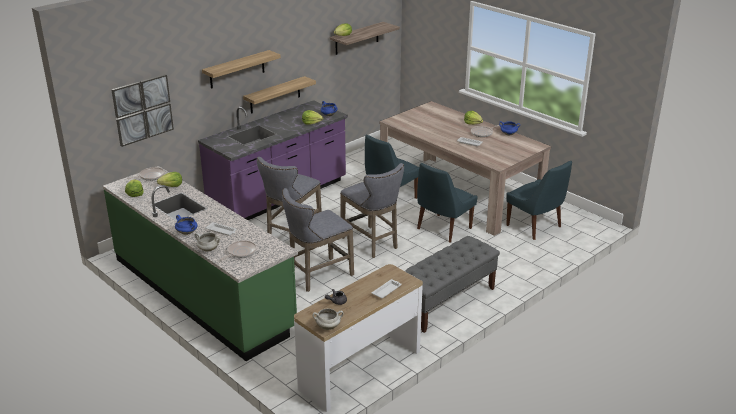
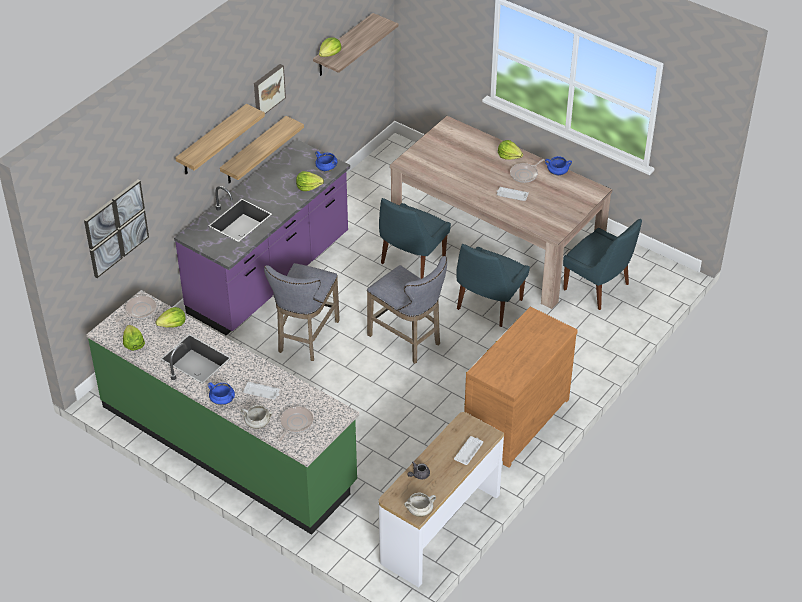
camera: 10 degrees left, 15 degrees up
grey stool [282,188,354,292] -> none
grey bench [405,236,500,333] -> brown dresser [464,306,578,468]
none -> picture [254,64,286,114]

